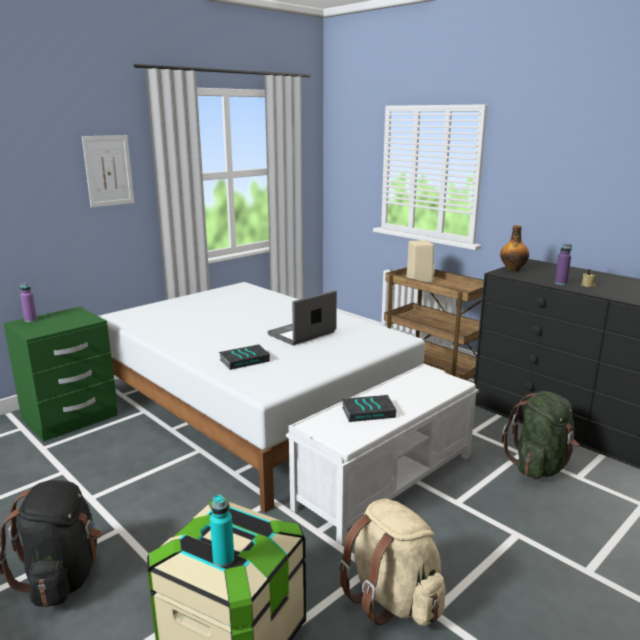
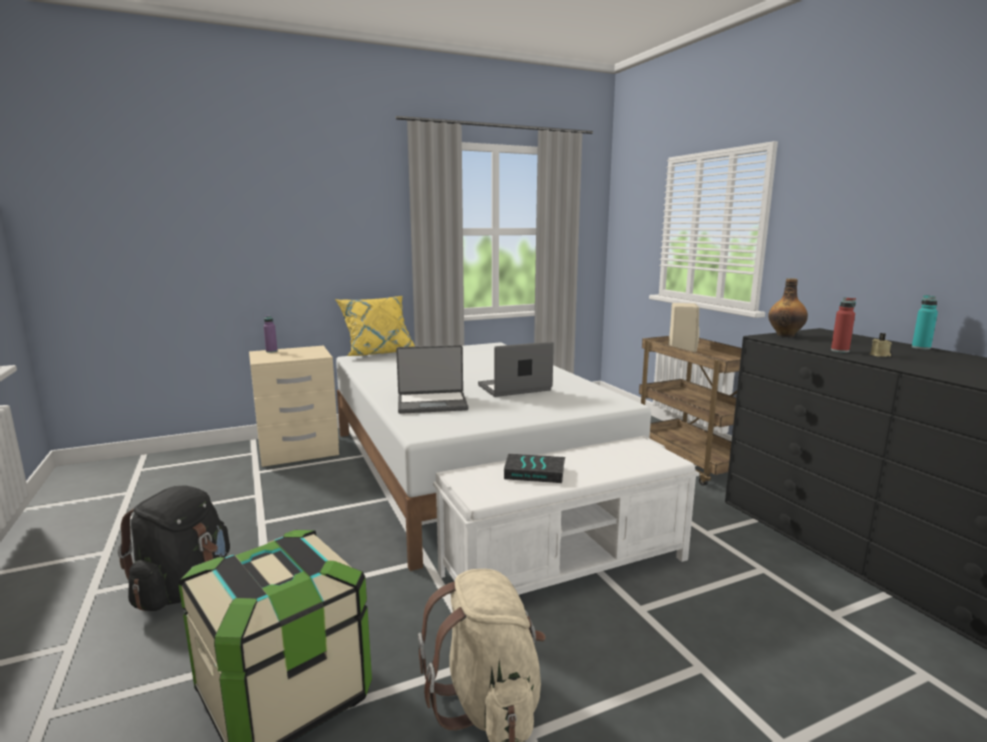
camera: 20 degrees right, 5 degrees down
green nightstand [4,307,118,442] -> beige nightstand [249,345,339,467]
picture [82,135,134,208] -> none
turquoise bottle [210,494,234,567] -> turquoise bottle moved to [912,295,938,350]
book [219,344,270,370] -> laptop [396,345,468,414]
green backpack [501,391,579,478] -> none
purple bottle [555,244,572,285] -> red bottle [831,297,856,353]
none -> yellow pillow [335,296,415,356]

